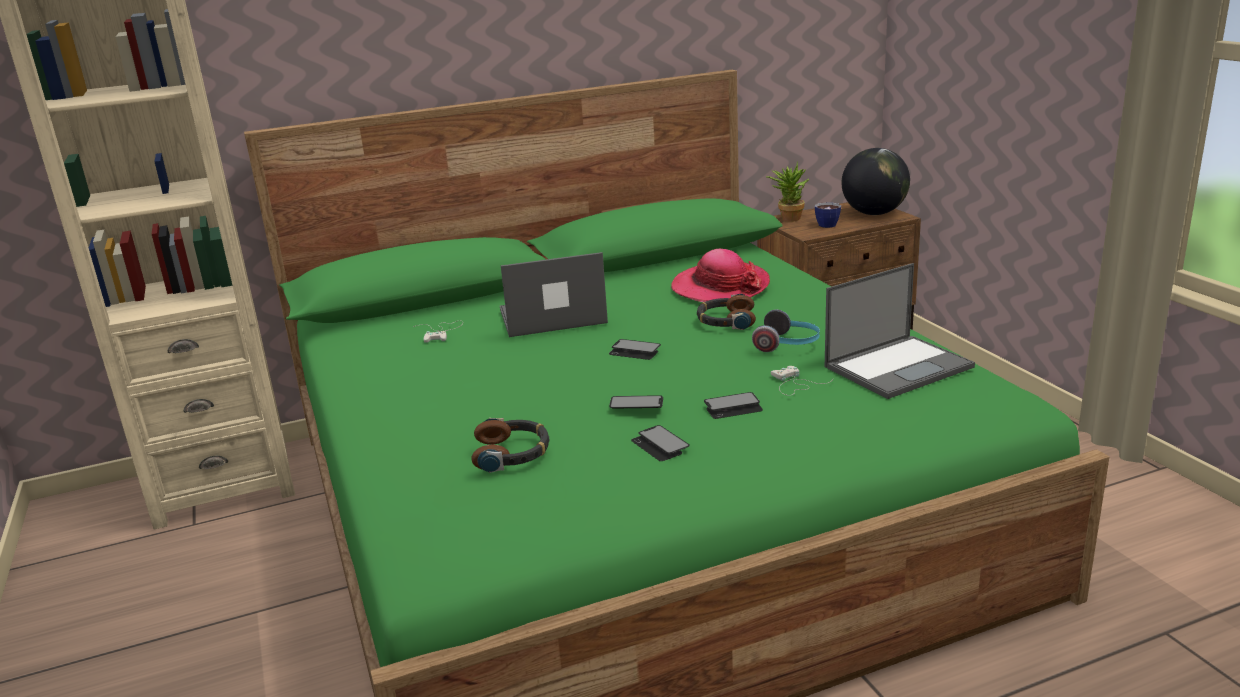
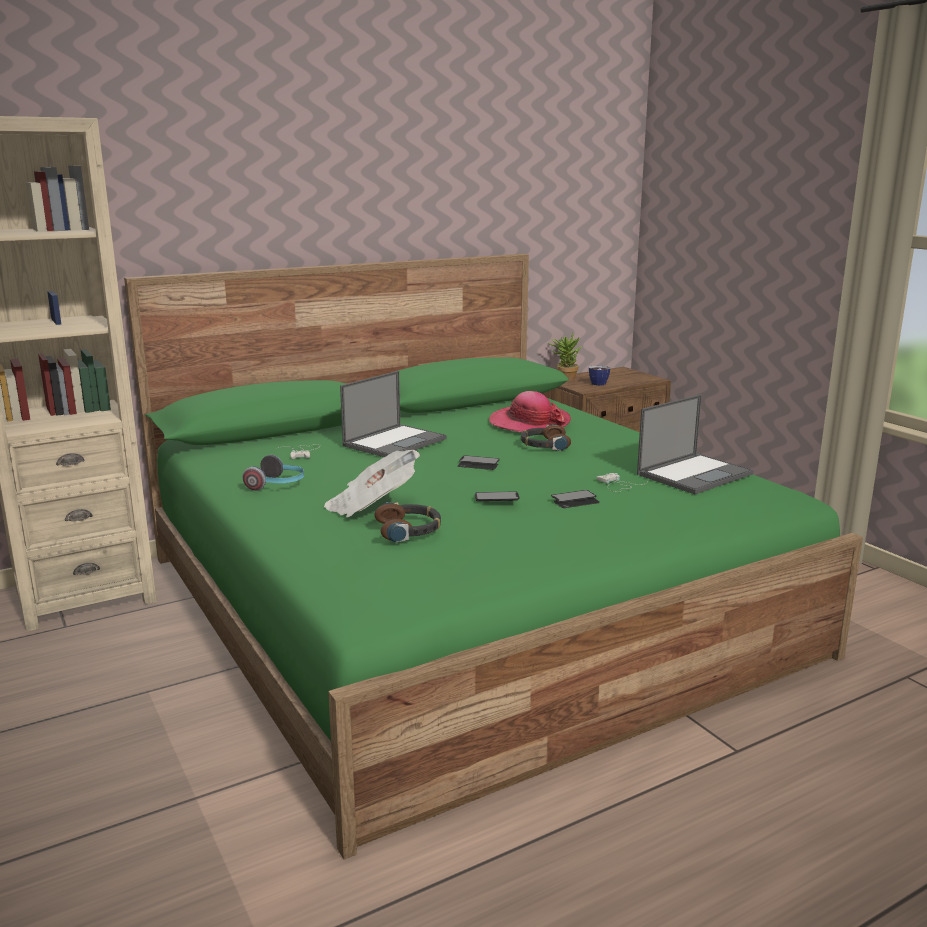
camera: 10 degrees left, 5 degrees down
laptop [500,252,608,337] -> laptop turned 150 degrees clockwise [340,371,447,457]
phone [631,425,690,461] -> none
headphones [752,309,820,352] -> headphones moved to [243,455,304,491]
globe [842,148,910,215] -> none
none -> newspaper [324,450,420,517]

